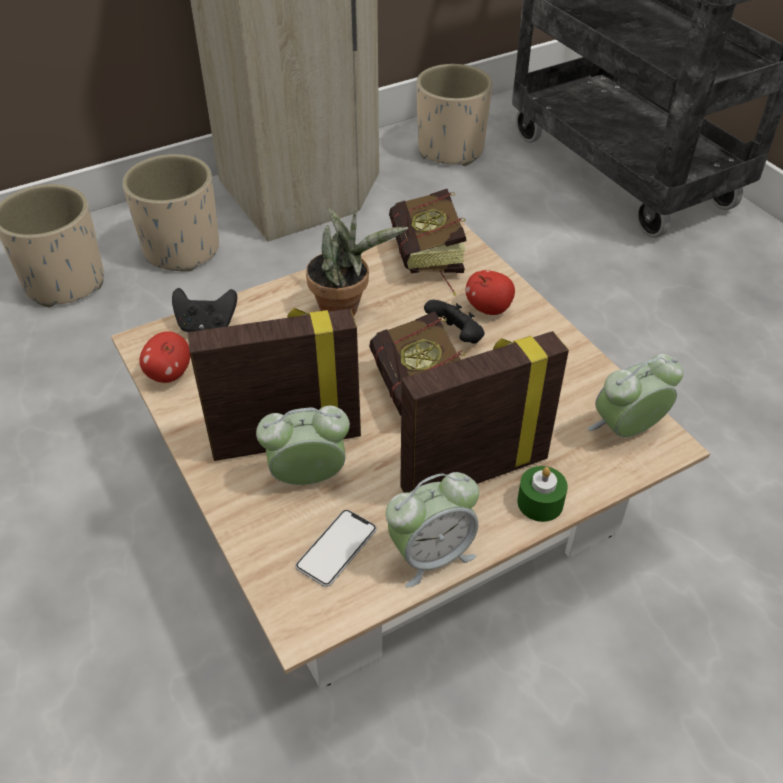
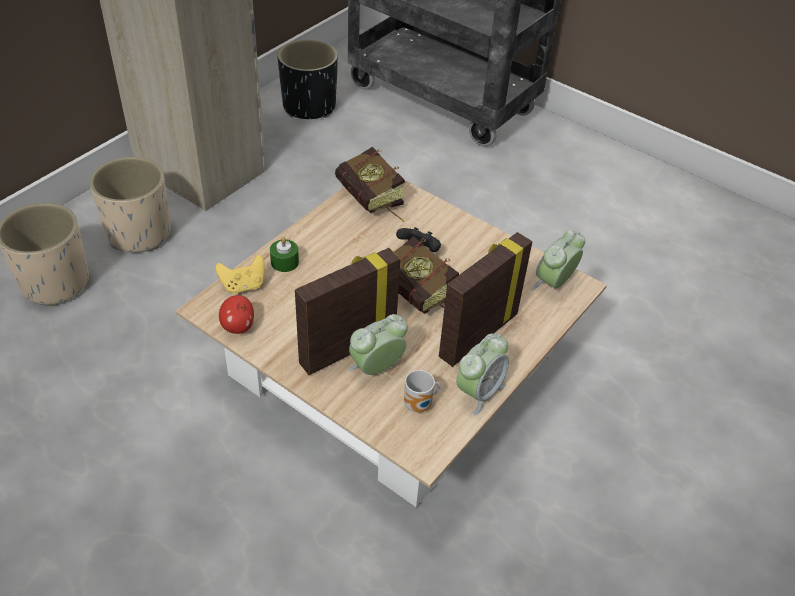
camera: 25 degrees left, 0 degrees up
black game controller [172,288,237,332] -> yellow game controller [215,255,265,294]
phone [295,510,377,587] -> mug [404,370,441,413]
potted plant [306,206,408,316] -> none
beige planter [417,64,492,166] -> black planter [277,39,338,119]
apple [466,270,515,315] -> none
green candle [517,466,568,522] -> green candle moved to [270,237,299,272]

